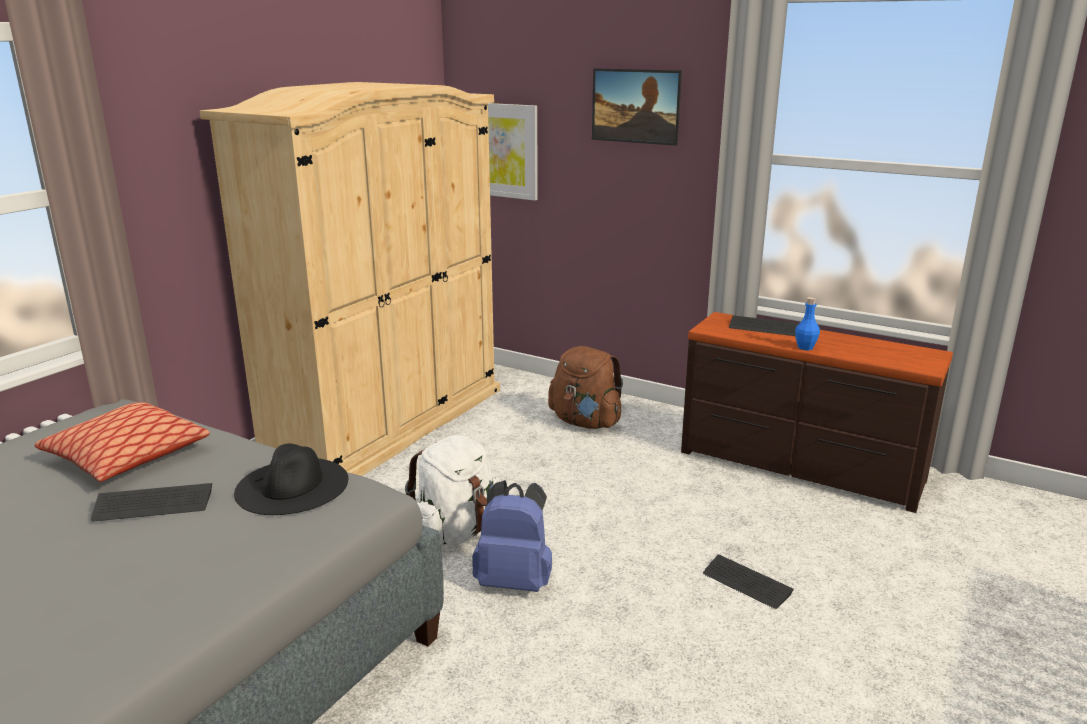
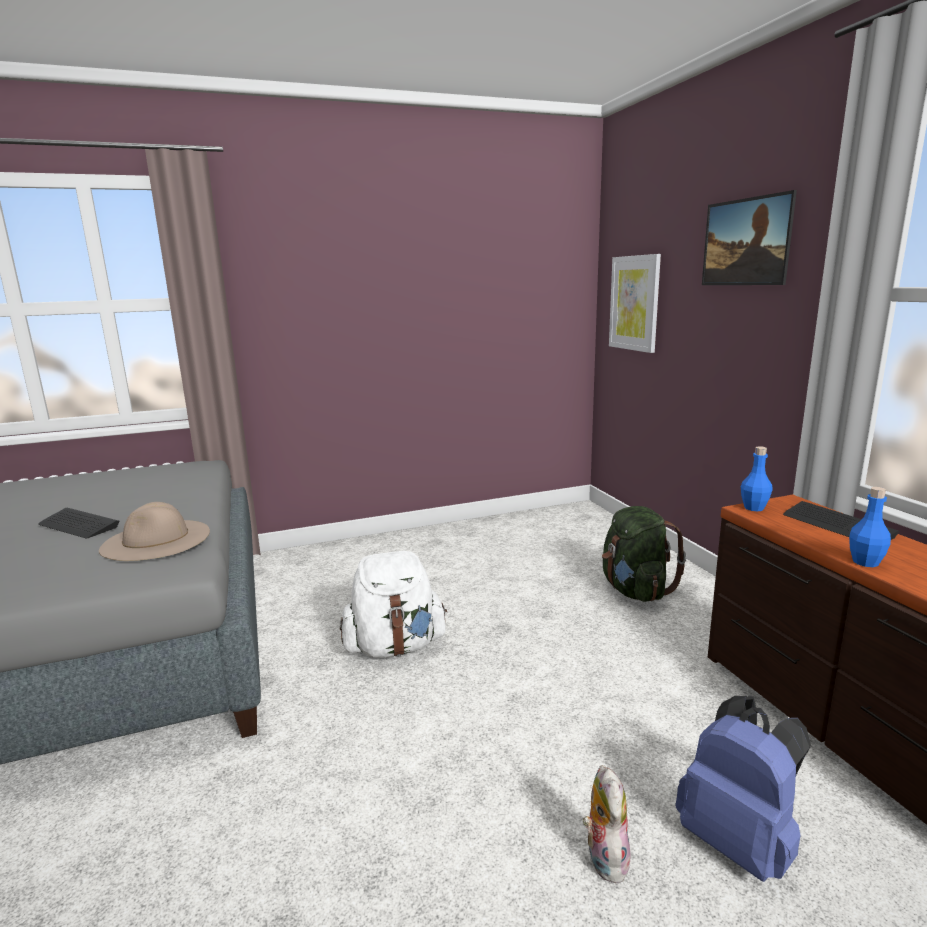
camera: 40 degrees right, 5 degrees down
pillow [35,402,210,482] -> none
beige wardrobe [200,82,500,476] -> none
black hat [234,444,348,515] -> beige hat [99,502,210,561]
blue backpack [472,480,552,592] -> blue backpack moved to [675,696,811,882]
brown backpack [548,346,623,429] -> green backpack [602,506,686,602]
keyboard [703,555,794,609] -> plush toy [583,765,632,883]
none -> blue bottle [741,446,773,511]

